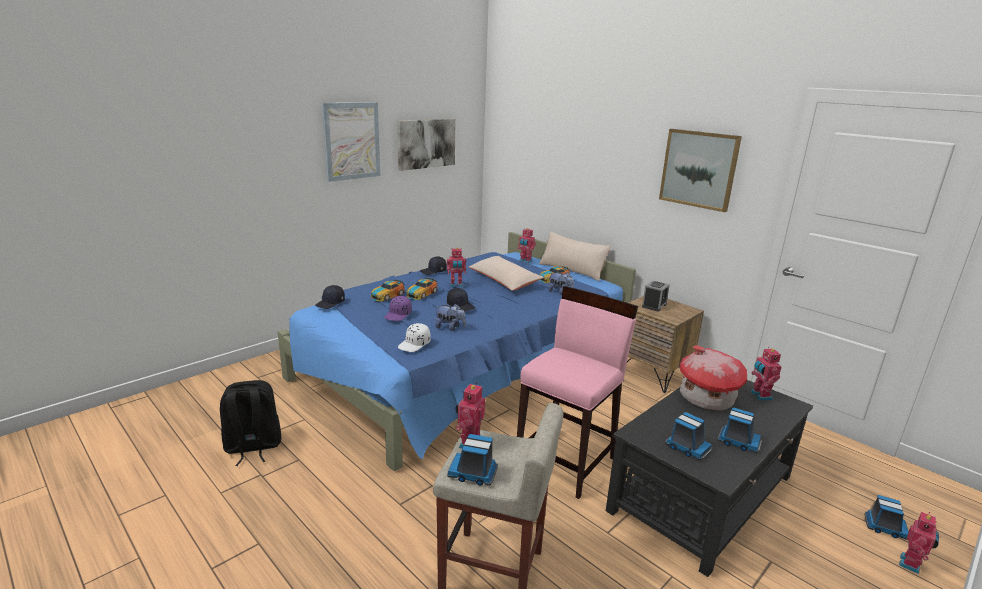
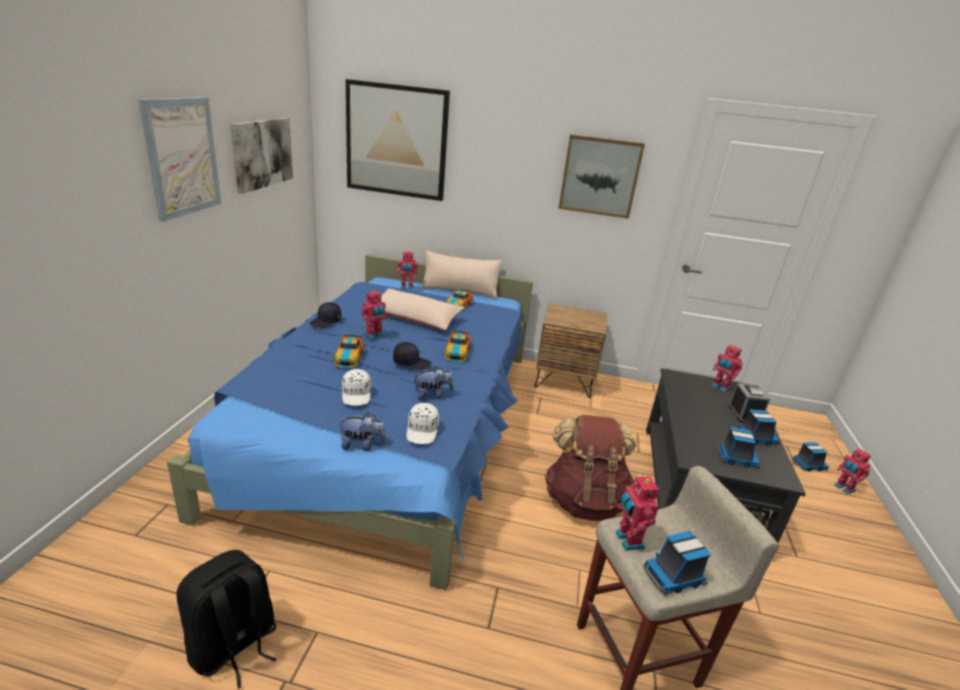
camera: 35 degrees left, 5 degrees up
black cap [315,285,345,309] -> none
toy car [371,280,404,302] -> toy car moved to [444,331,471,362]
purple cap [384,296,412,321] -> white cap [342,369,371,405]
pink stool [517,286,638,499] -> brown backpack [545,415,637,521]
plush toy [548,272,574,295] -> plush toy moved to [337,412,387,451]
alarm clock [642,281,670,311] -> alarm clock moved to [729,383,771,423]
toy house [680,345,747,411] -> none
toy robot [899,512,939,574] -> toy robot turned 150 degrees clockwise [834,448,871,494]
none -> picture [346,79,450,201]

